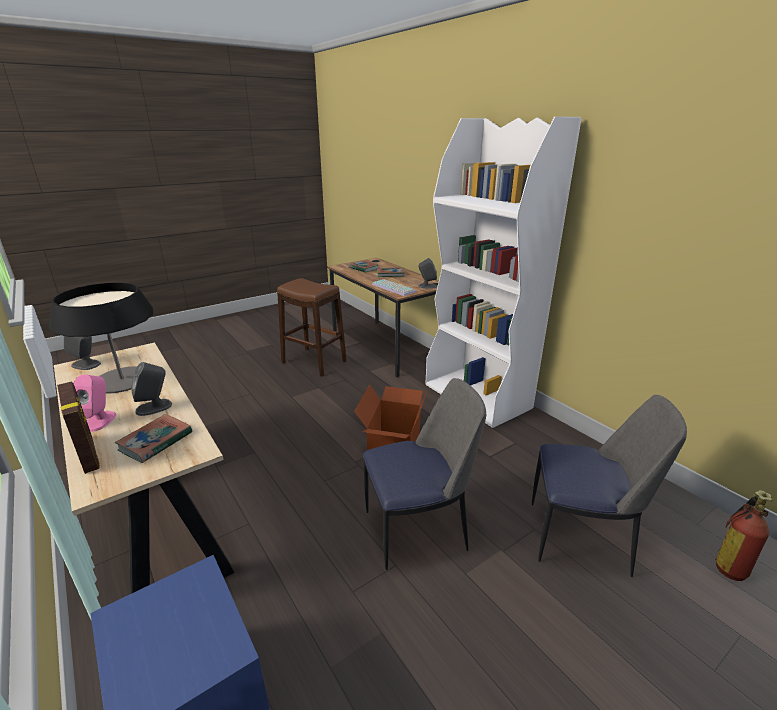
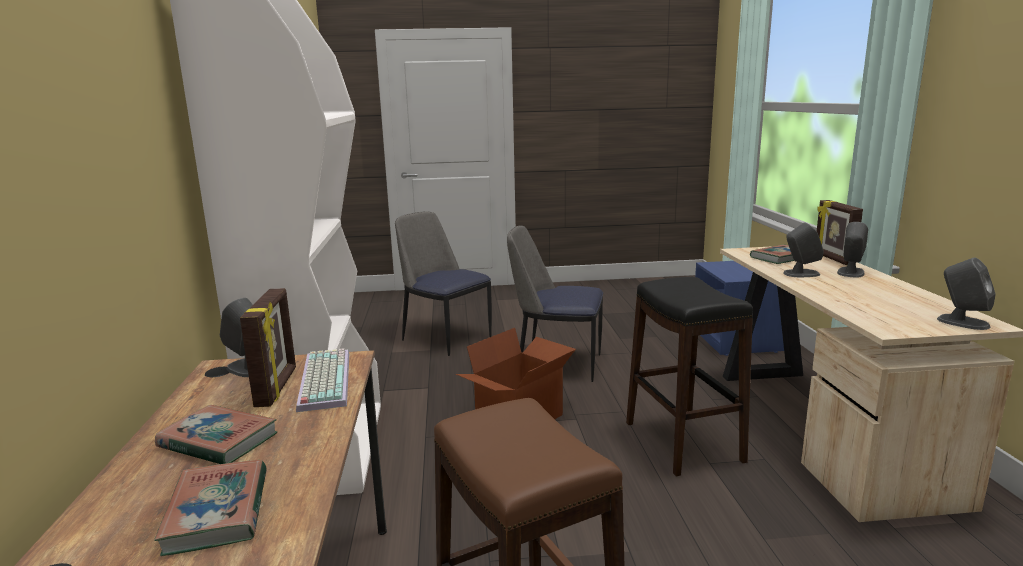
camera: 150 degrees left, 10 degrees down
table lamp [49,282,153,393] -> none
pink speaker [73,375,116,432] -> grey speaker [837,222,868,277]
fire extinguisher [716,490,772,581] -> none
none -> picture frame [240,288,296,407]
none -> black stool [626,277,753,476]

